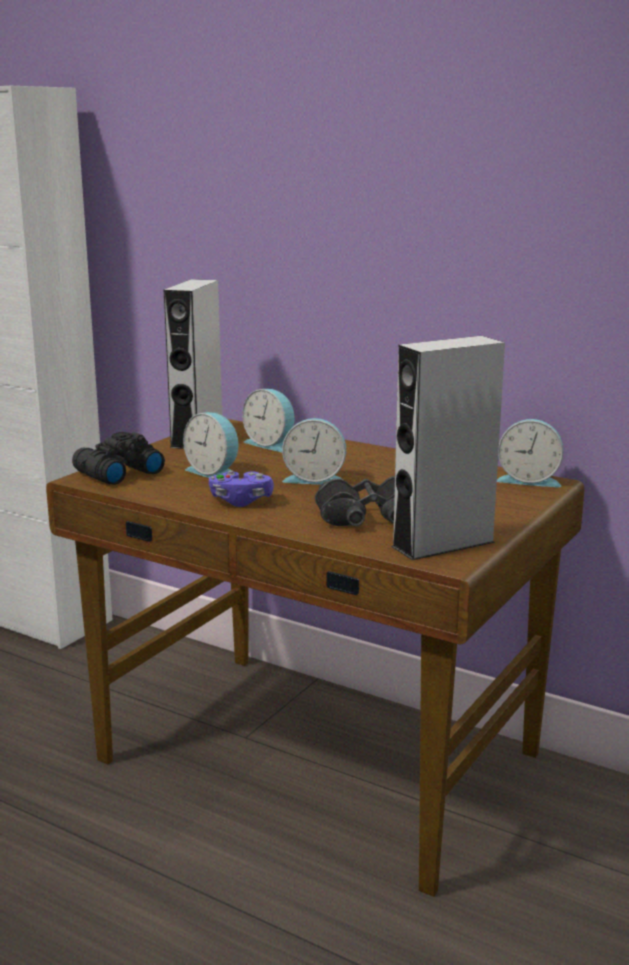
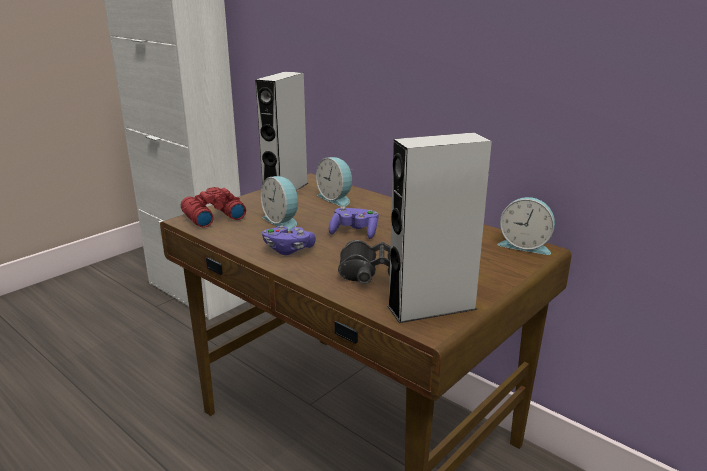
camera: 10 degrees right, 5 degrees up
black binoculars [72,432,165,485] -> red binoculars [181,187,246,228]
alarm clock [282,418,346,485] -> purple game controller [329,207,379,239]

